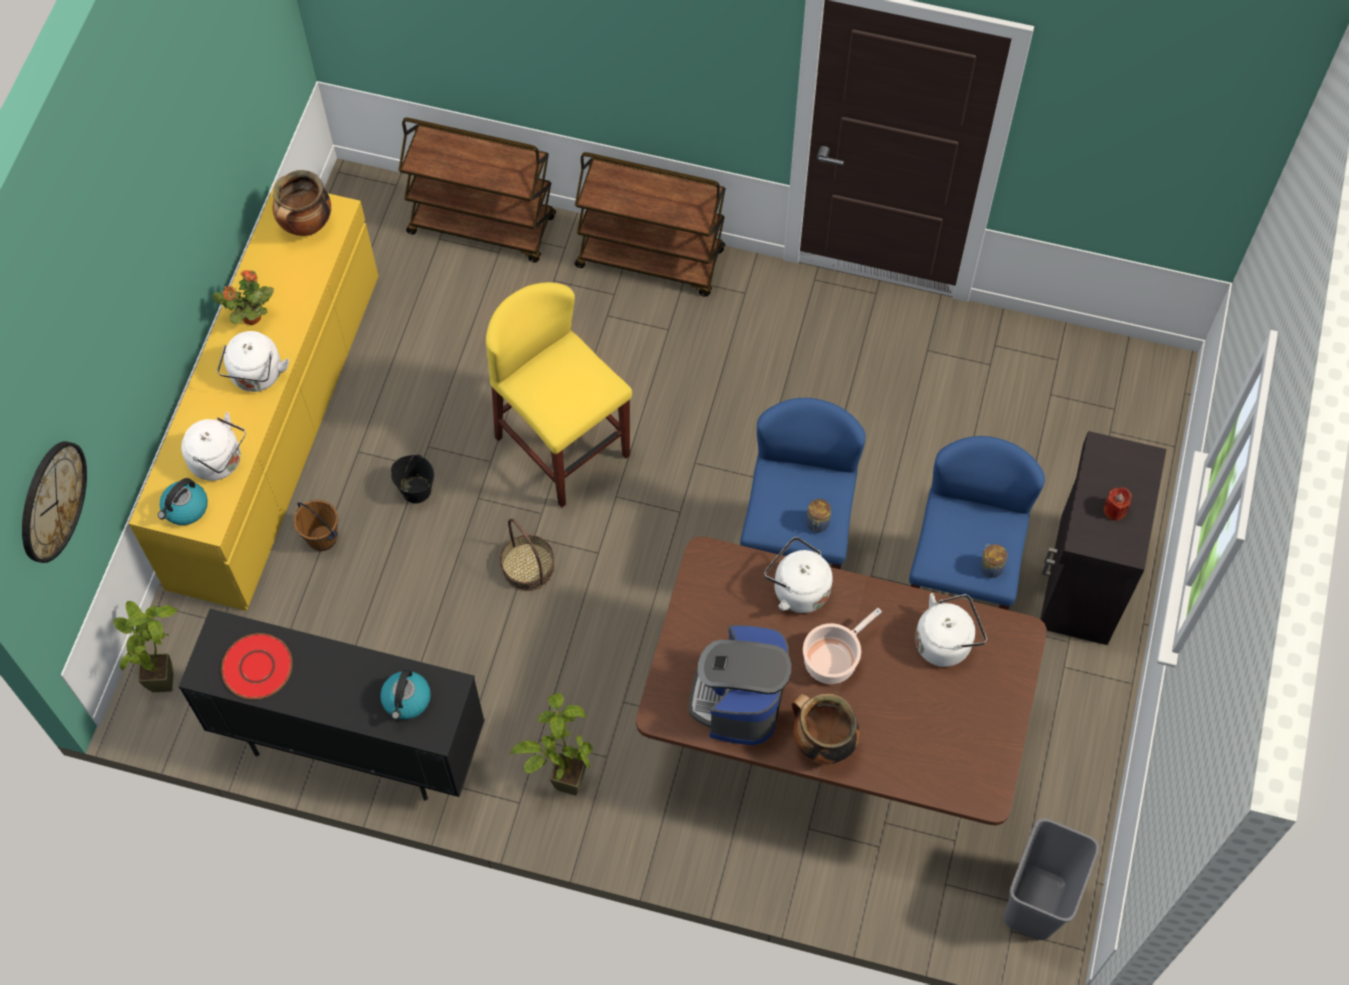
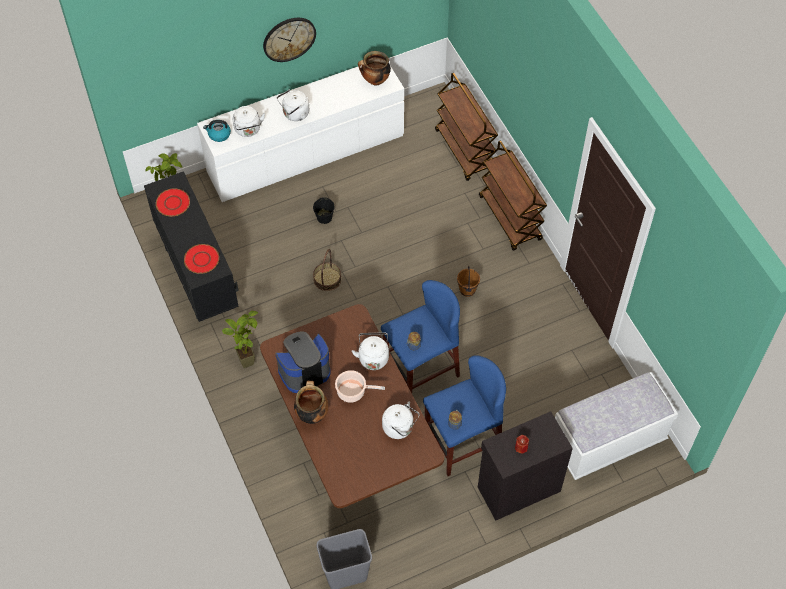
camera: 50 degrees right, 5 degrees down
wall clock [22,441,87,563] -> wall clock moved to [263,18,316,62]
yellow dresser [129,182,378,611] -> white dresser [197,65,404,202]
potted plant [212,270,274,325] -> none
brown bucket [294,500,338,551] -> brown bucket moved to [457,266,480,297]
kettle [380,668,431,720] -> red plate [184,244,219,274]
yellow stool [486,282,632,508] -> none
none -> white bench [555,372,678,480]

